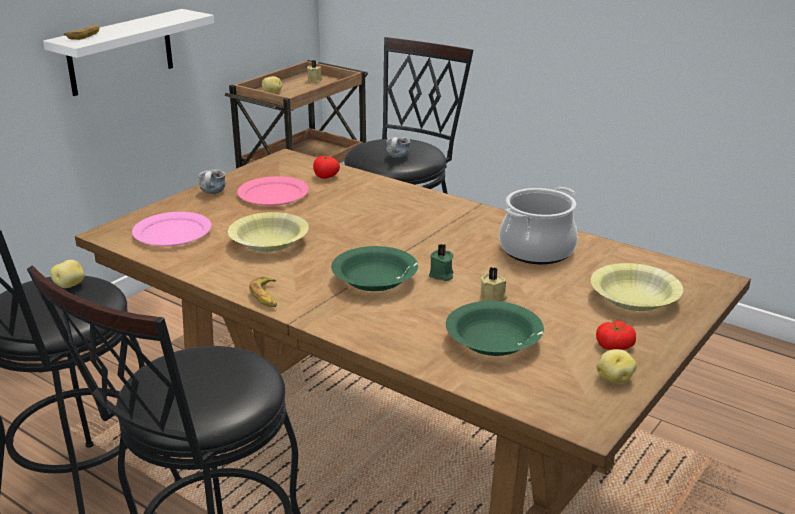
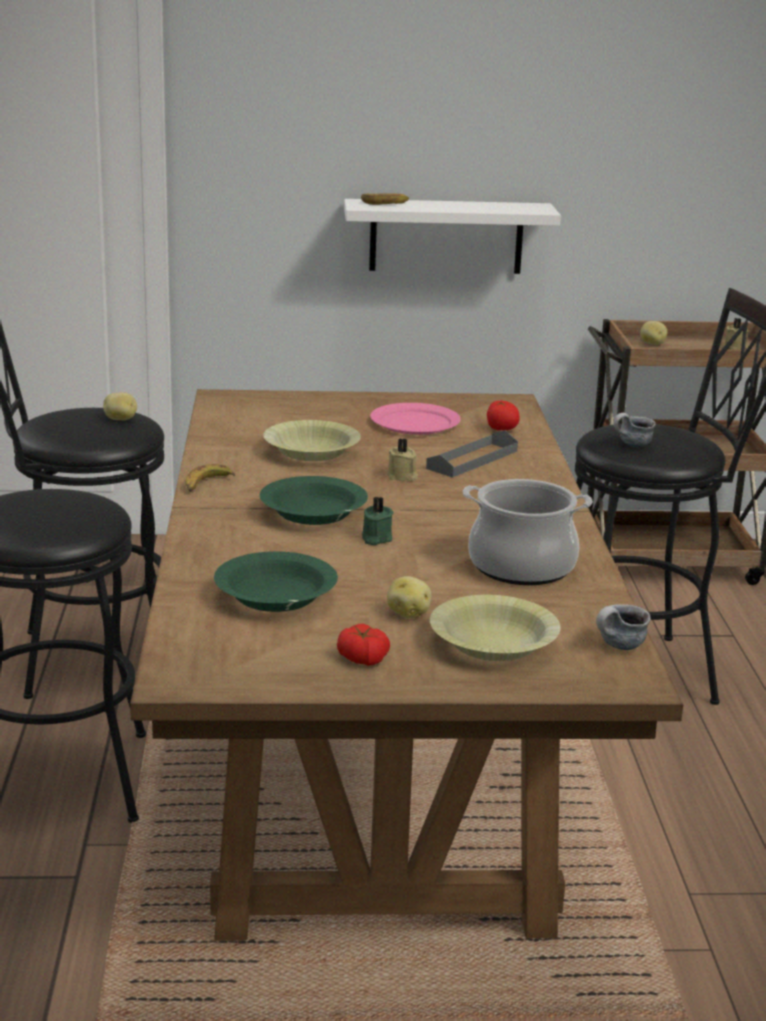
camera: 50 degrees right, 5 degrees down
pink plate [132,212,212,246] -> none
mug [198,169,226,194] -> mug moved to [596,604,651,650]
beige candle [480,267,507,302] -> beige candle moved to [387,438,418,481]
potato [596,349,637,383] -> potato moved to [387,576,432,618]
none -> grey tray [426,430,518,478]

